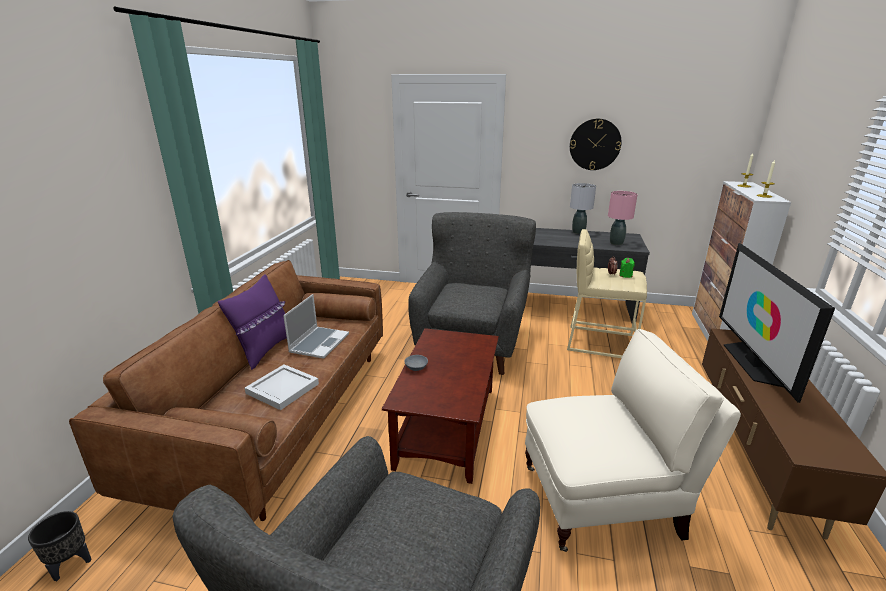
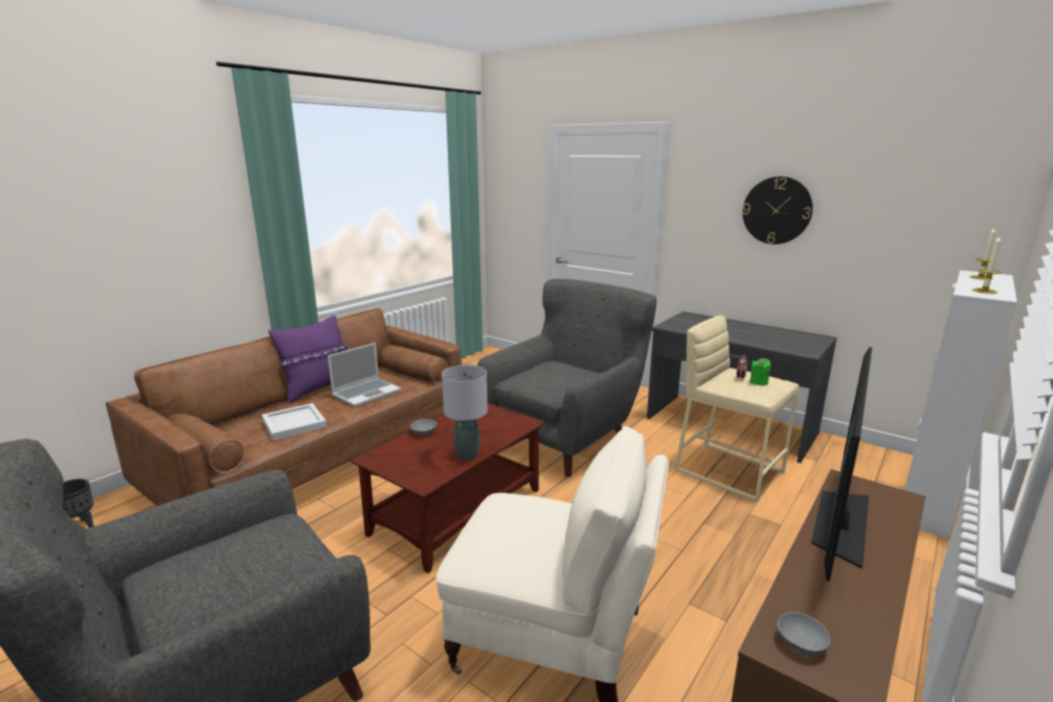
camera: 25 degrees right, 5 degrees down
grey table lamp [570,183,596,234] -> grey table lamp moved to [442,365,488,460]
pink table lamp [608,191,638,245] -> none
none -> grey bowl [777,612,831,655]

